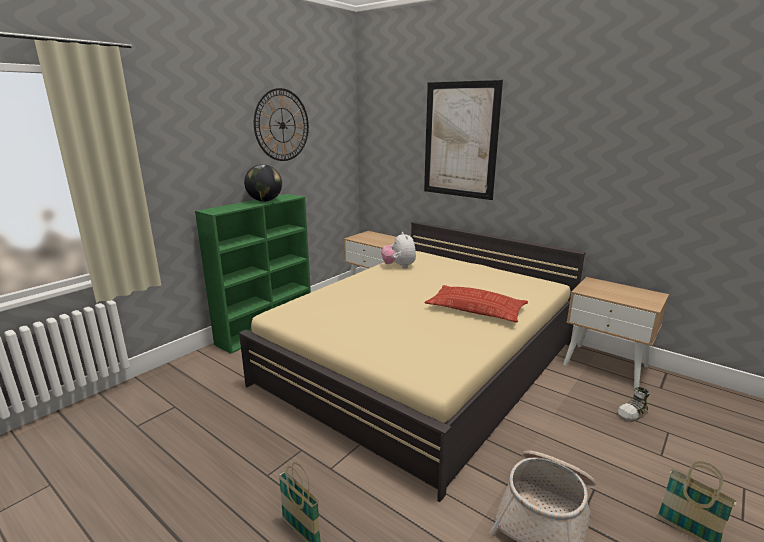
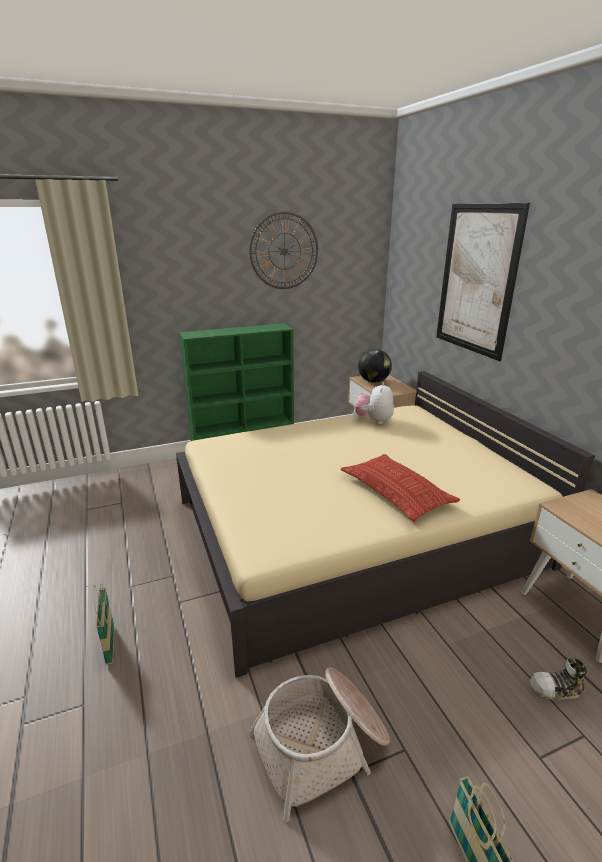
camera: 30 degrees right, 5 degrees up
globe [244,164,282,202] -> globe moved to [358,349,392,383]

